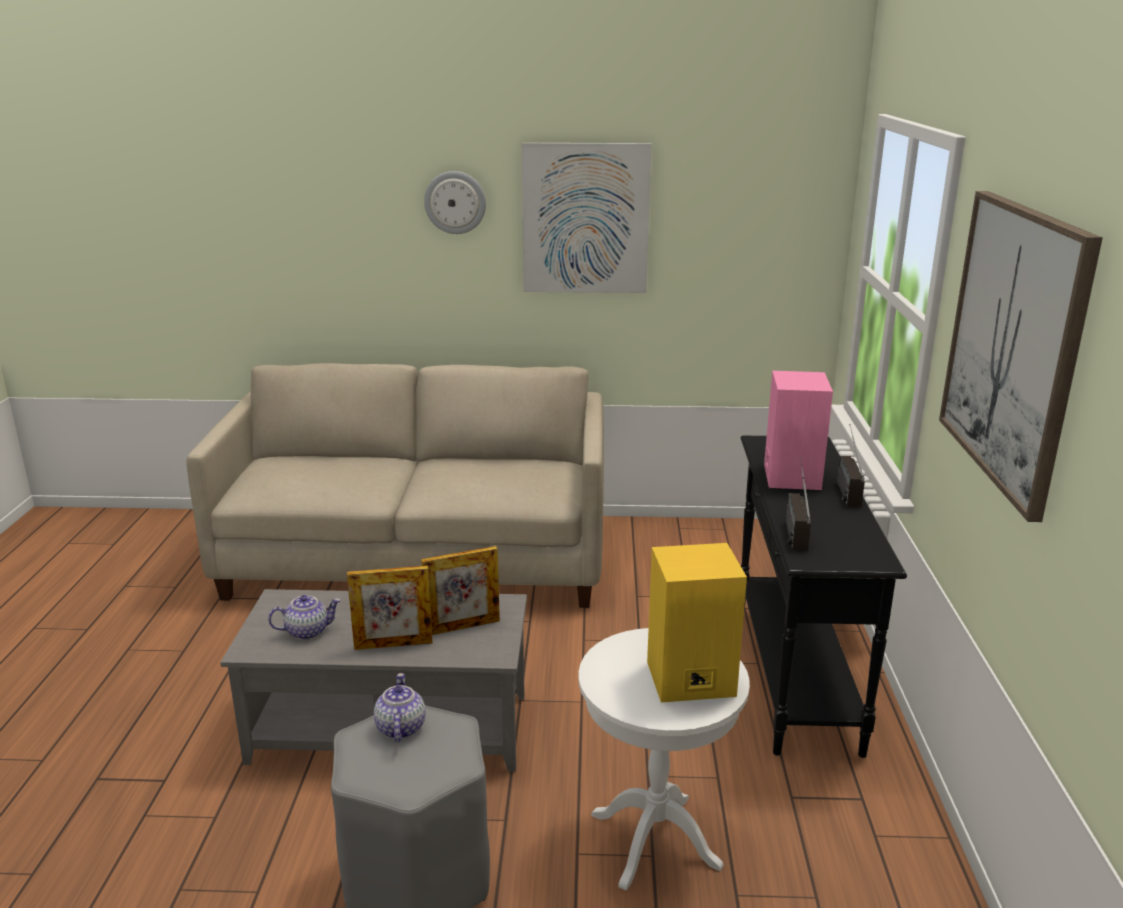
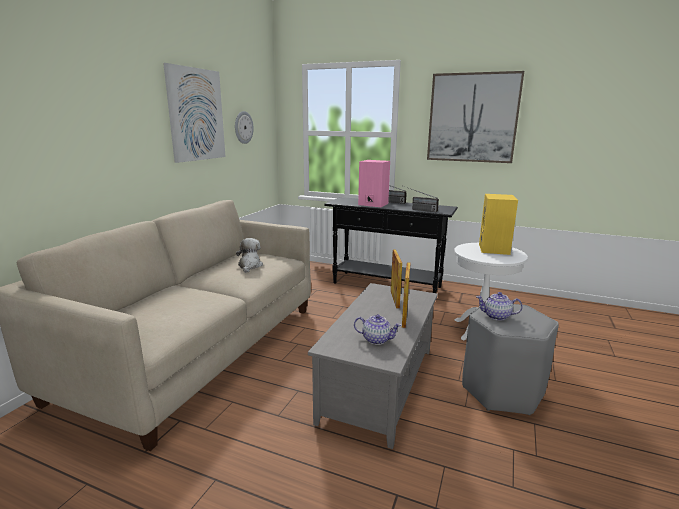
camera: 70 degrees left, 5 degrees down
teapot [268,595,341,640] -> teapot turned 105 degrees clockwise [354,314,401,345]
wall clock [424,171,486,234] -> wall clock moved to [235,111,254,144]
none -> plush toy [236,238,263,273]

